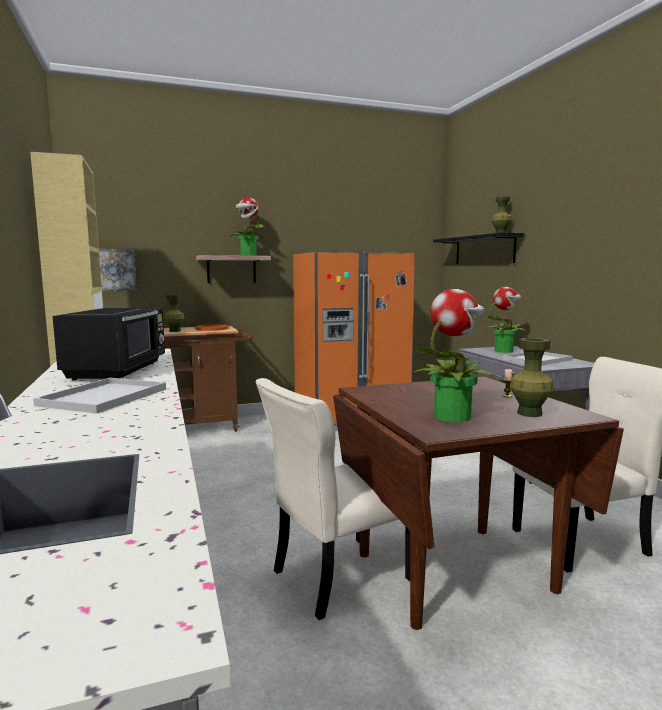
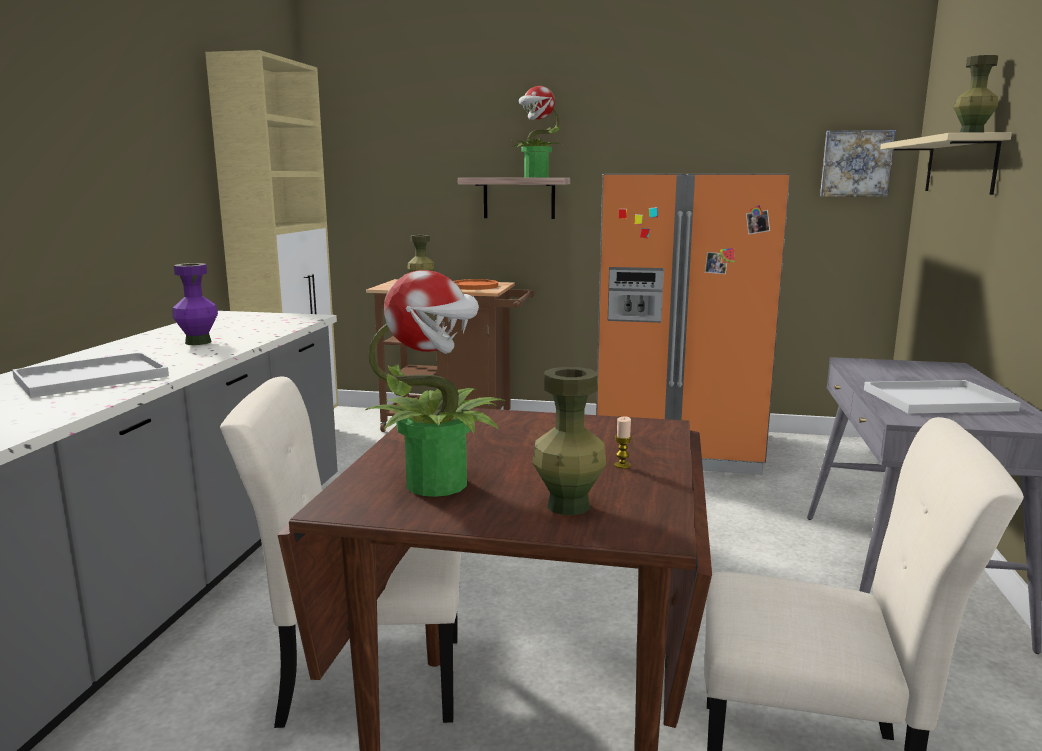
camera: 30 degrees right, 5 degrees up
black microwave [53,308,165,380] -> purple vase [172,263,218,345]
picture [99,249,136,291] -> picture moved to [820,130,896,197]
black shelf [433,232,524,264] -> beige shelf [880,132,1012,195]
potted plant [485,287,526,353] -> none

